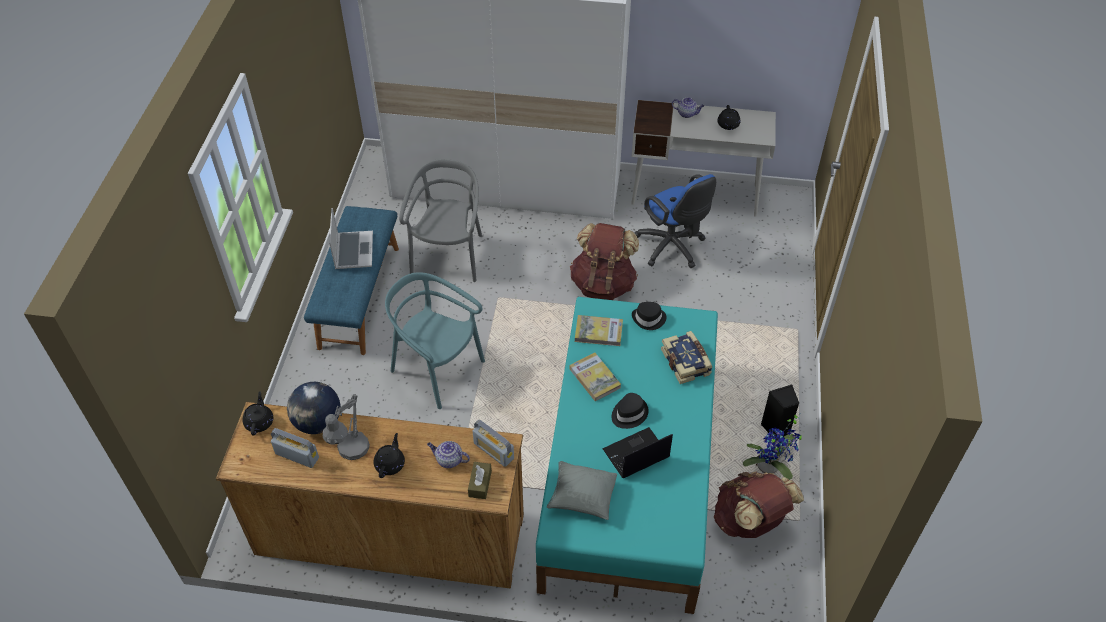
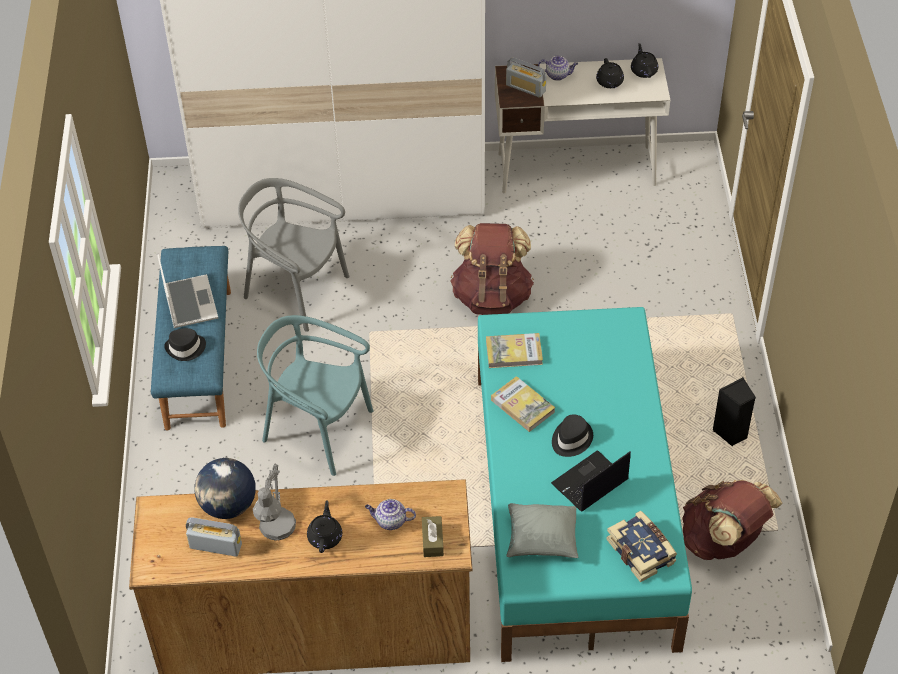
camera: 10 degrees left, 0 degrees up
black teapot [243,391,273,435] -> black teapot moved to [631,43,658,78]
grey chair [399,159,482,282] -> grey chair turned 60 degrees counterclockwise [238,178,349,332]
radio [472,420,514,467] -> radio moved to [506,57,546,98]
black hat [632,302,667,330] -> black hat moved to [164,328,206,361]
blue office chair [635,174,716,268] -> none
book [661,331,712,384] -> book moved to [606,511,677,582]
potted plant [743,413,802,480] -> none

